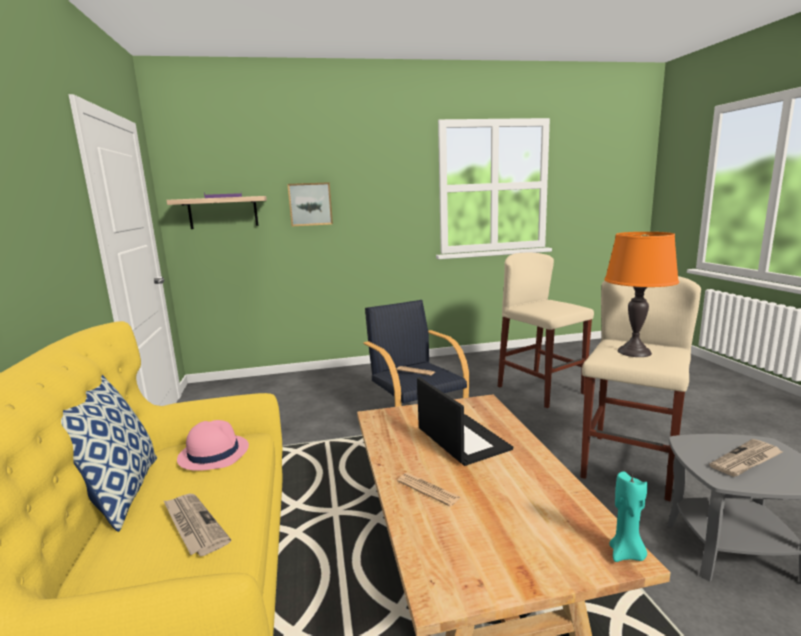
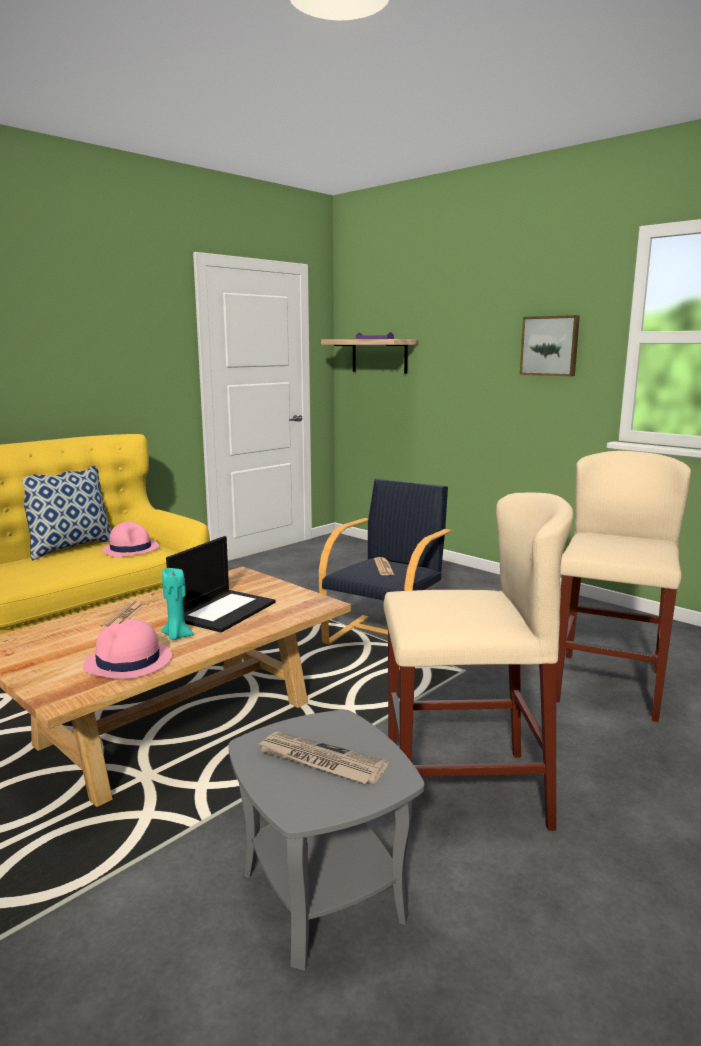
camera: 55 degrees right, 0 degrees up
newspaper [163,494,231,556] -> none
picture [287,182,333,226] -> picture moved to [520,315,580,376]
orange table lamp [604,232,679,357] -> none
turquoise candle [609,471,648,562] -> turquoise candle moved to [162,568,194,640]
none -> pink hat [83,619,172,679]

